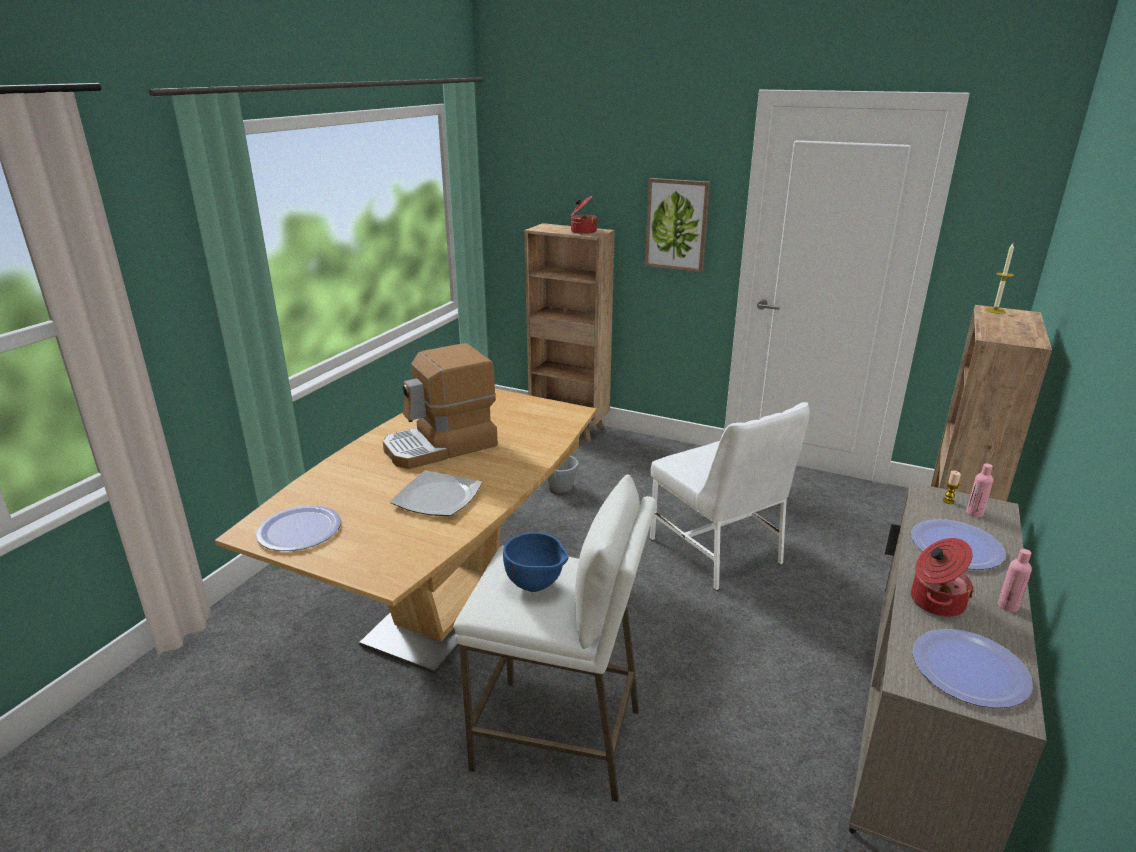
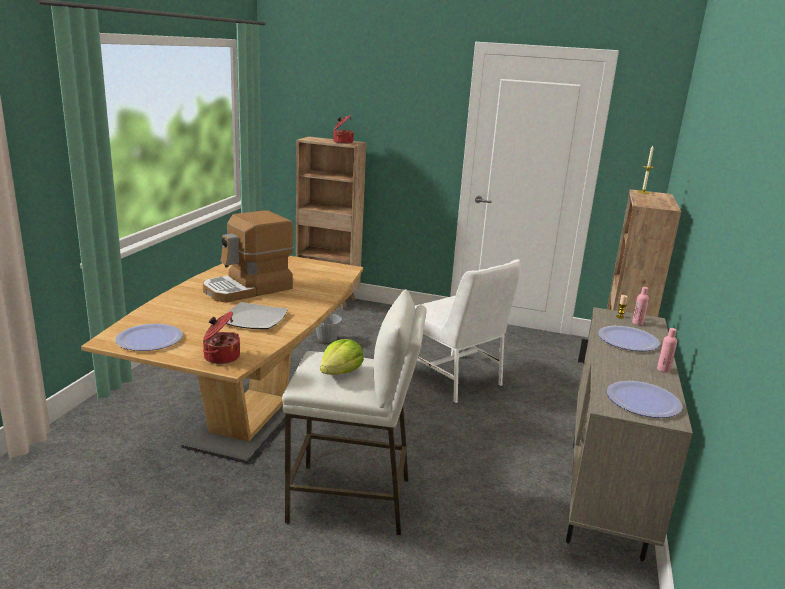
camera: 10 degrees left, 5 degrees down
blue bowl [503,532,568,592] -> lettuce [320,339,364,375]
picture [645,178,710,272] -> none
cooking pot [911,538,974,617] -> cooking pot moved to [203,311,240,364]

